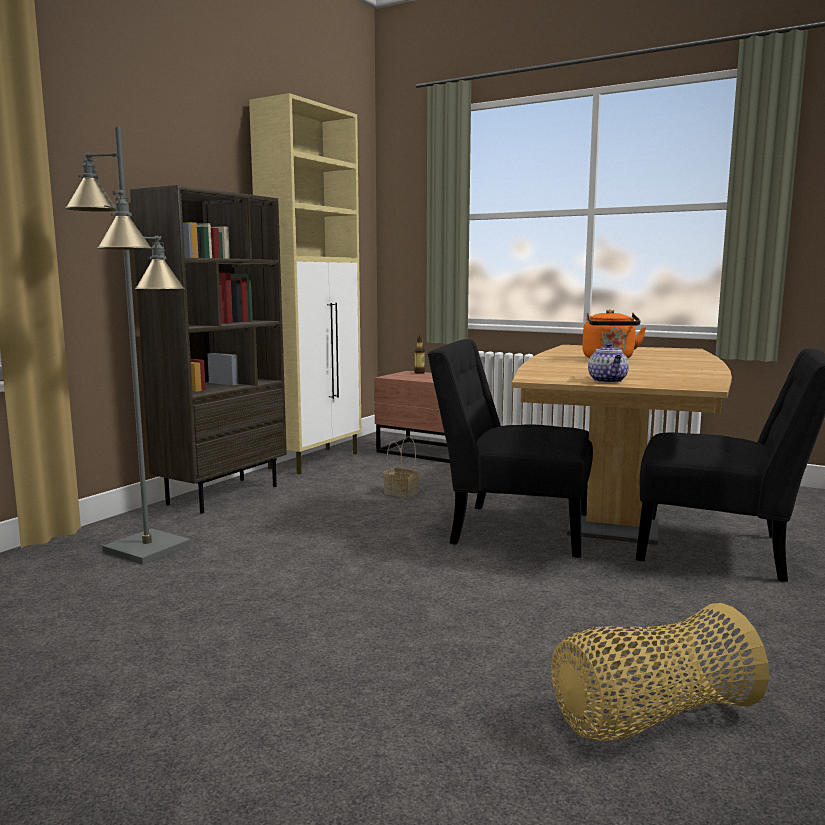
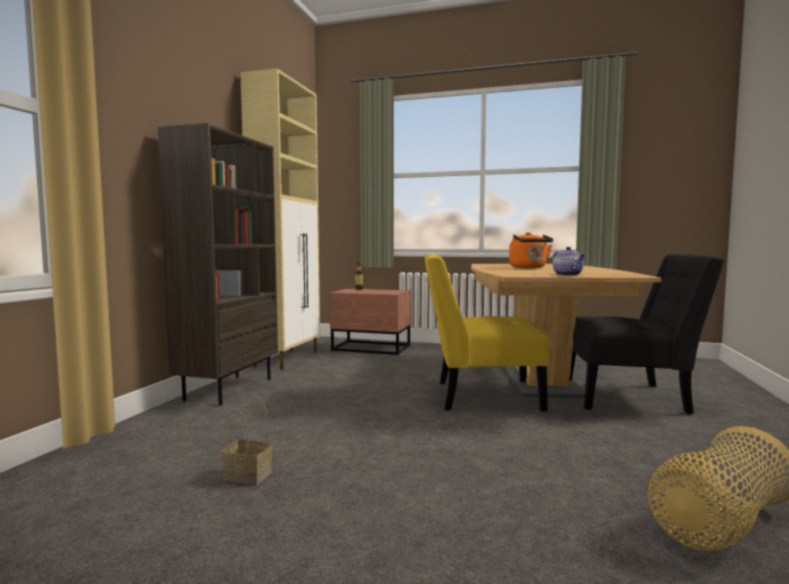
camera: 15 degrees left, 5 degrees down
grey floor lamp [65,126,191,565] -> none
basket [383,436,419,498] -> basket moved to [221,397,273,485]
black chair [428,339,593,558] -> yellow chair [425,254,550,412]

